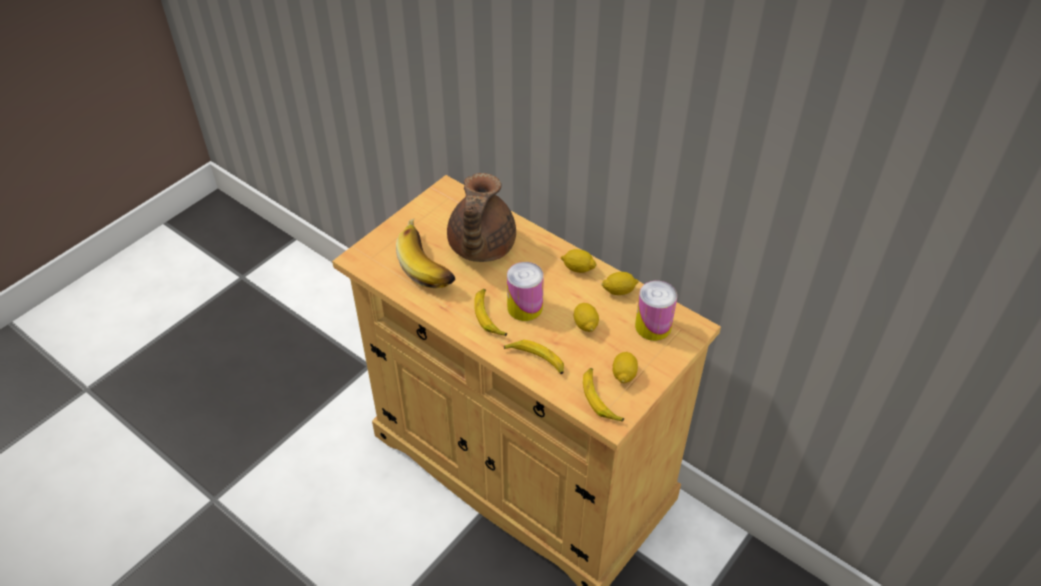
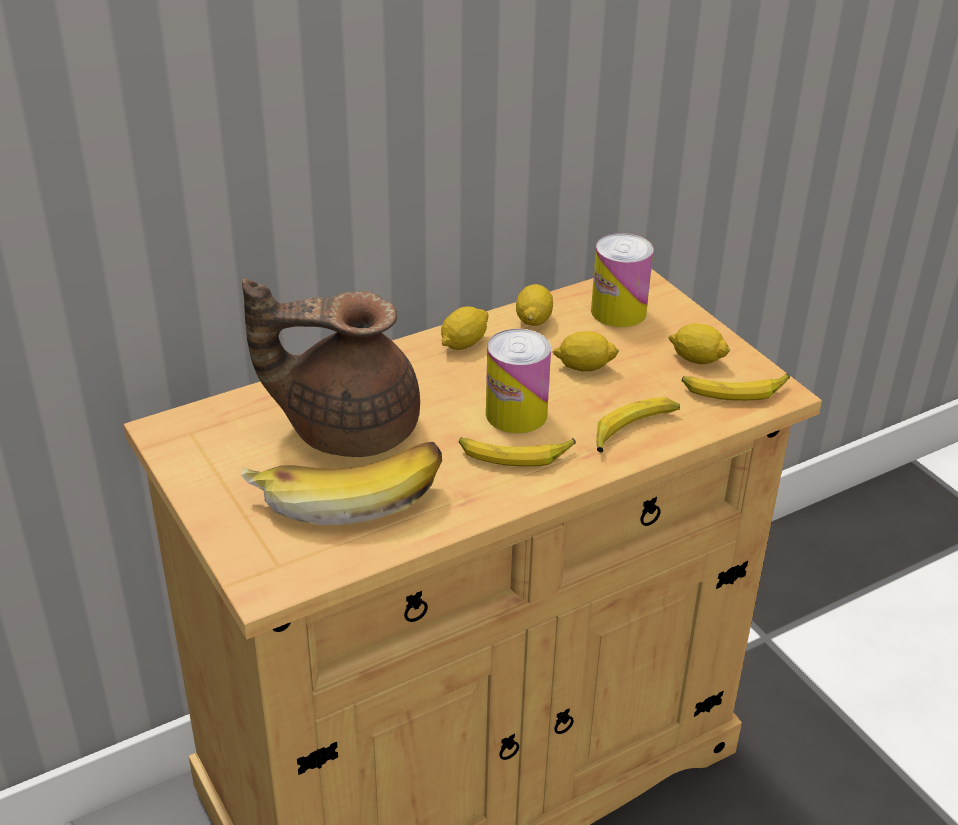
camera: 70 degrees left, 10 degrees down
brown teapot [447,173,516,262] -> brown teapot turned 150 degrees clockwise [242,278,420,457]

